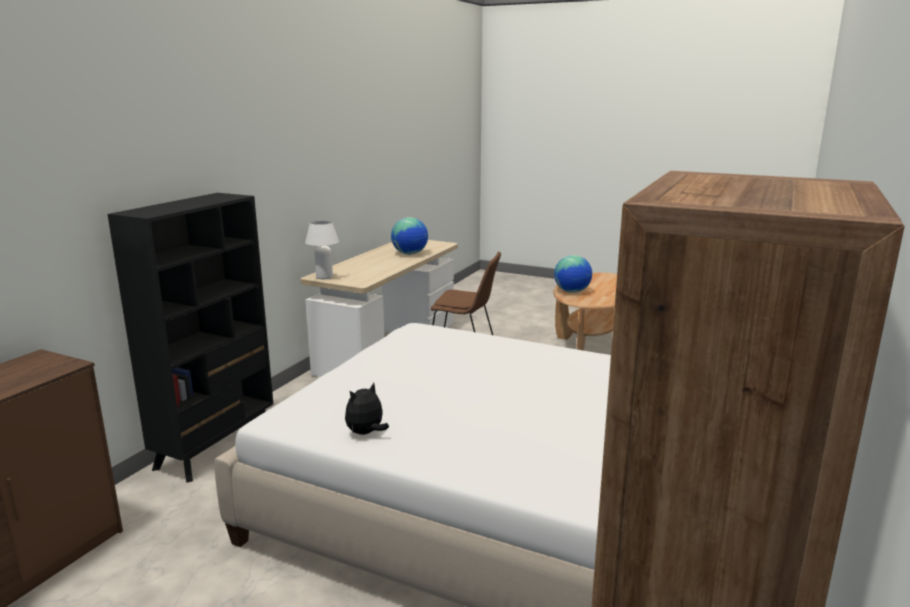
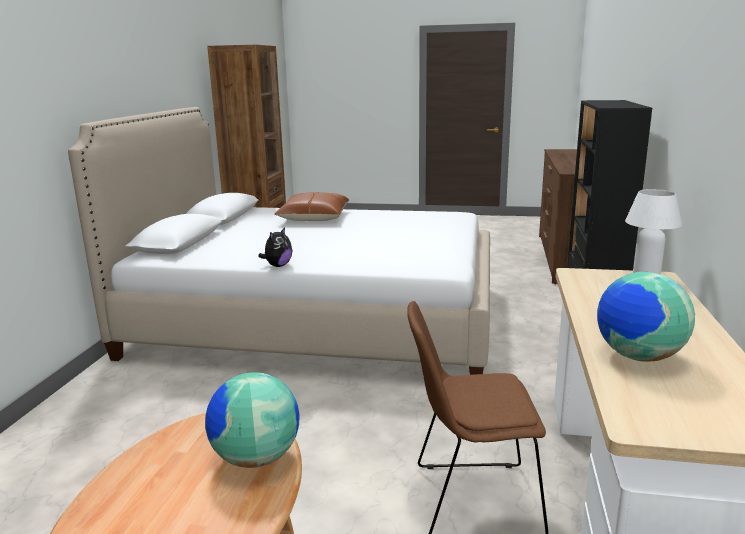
camera: 165 degrees right, 0 degrees up
plush toy [345,383,389,435] -> plush toy moved to [258,227,292,267]
none -> brown pillow [274,192,349,221]

